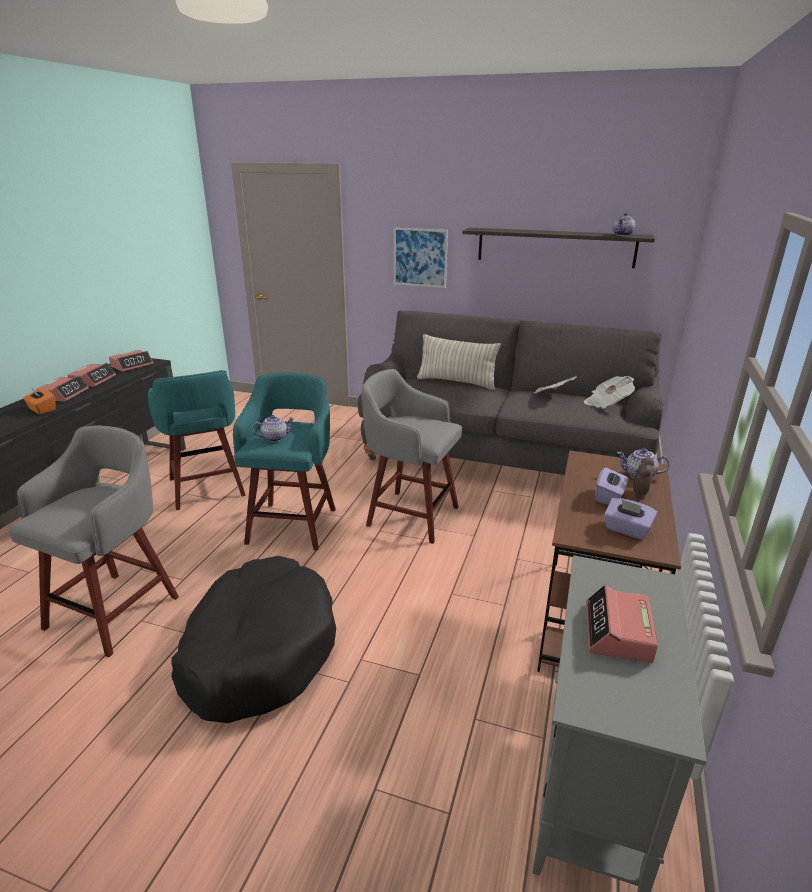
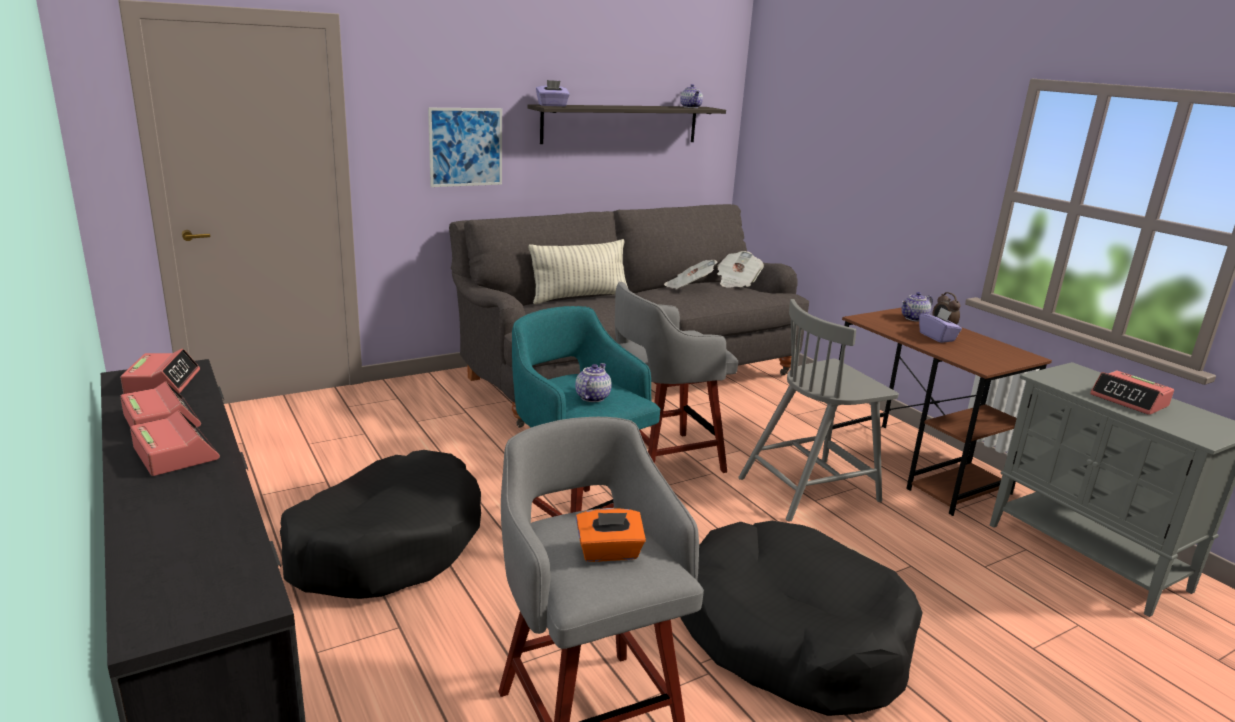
camera: 50 degrees left, 5 degrees down
orange tissue box [23,388,56,415] -> orange tissue box moved to [576,508,646,562]
turquoise stool [148,370,246,510] -> black dog bed [280,450,481,599]
purple tissue box [604,498,657,540] -> purple tissue box moved to [536,80,570,107]
none -> grey chair [738,299,899,522]

